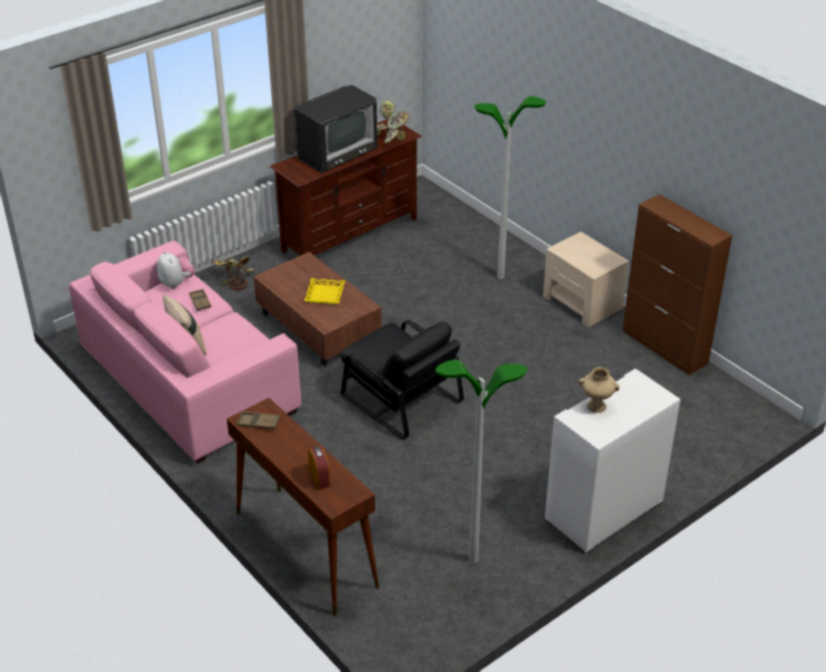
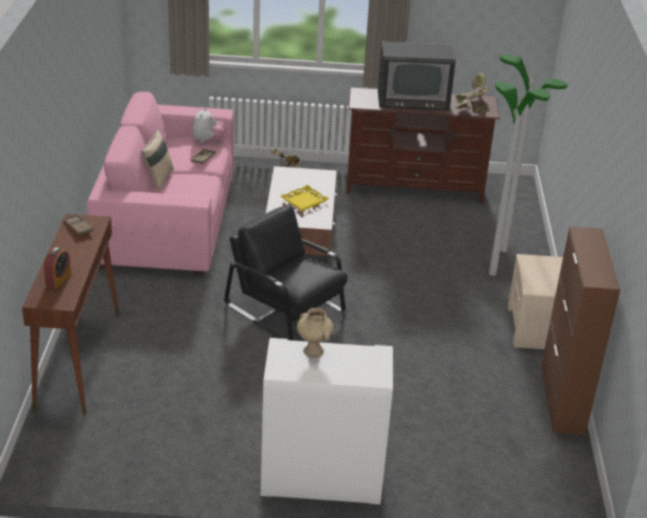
camera: 40 degrees right, 5 degrees down
black armchair [341,320,464,439] -> black armchair turned 135 degrees clockwise [224,205,347,341]
floor lamp [436,359,527,563] -> floor lamp moved to [499,54,568,252]

